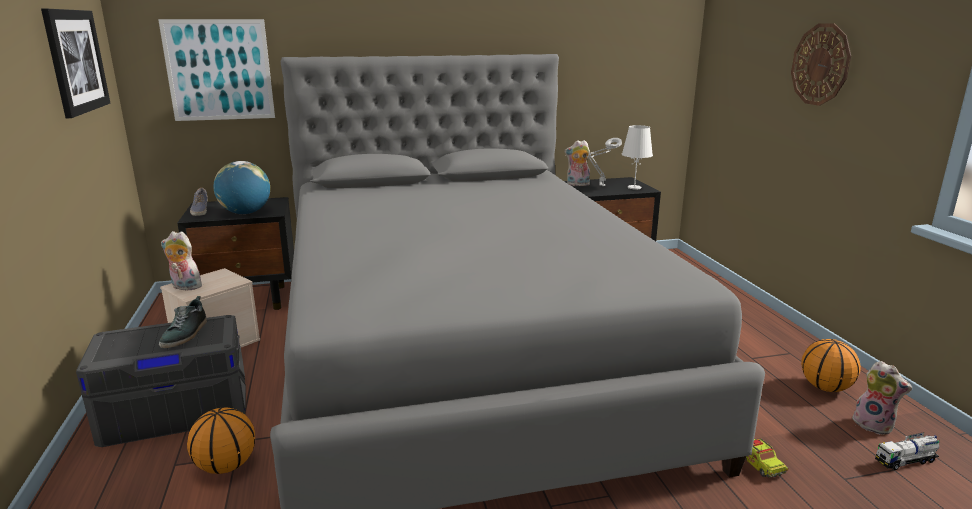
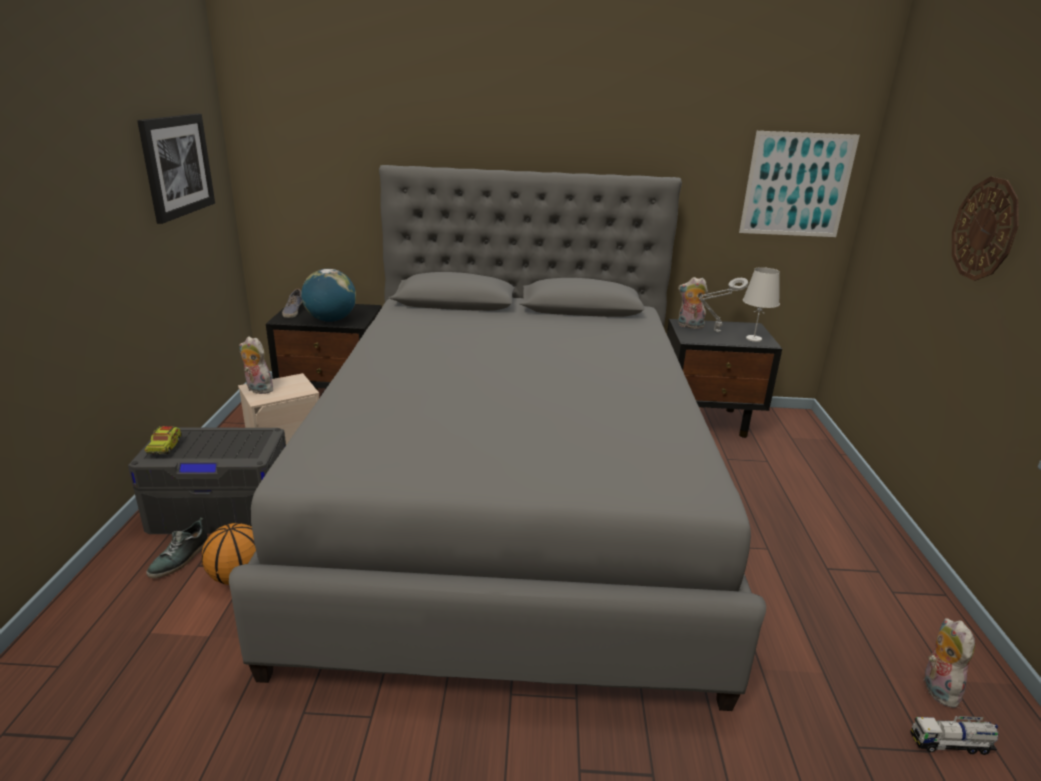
camera: 15 degrees right, 5 degrees up
picture [158,19,275,121] -> picture moved to [739,131,860,237]
shoe [159,296,207,348] -> shoe moved to [146,517,208,578]
toy truck [745,438,788,477] -> toy truck moved to [144,426,182,455]
basketball [801,339,861,392] -> none
plush toy [852,361,912,435] -> plush toy turned 150 degrees counterclockwise [923,618,975,708]

